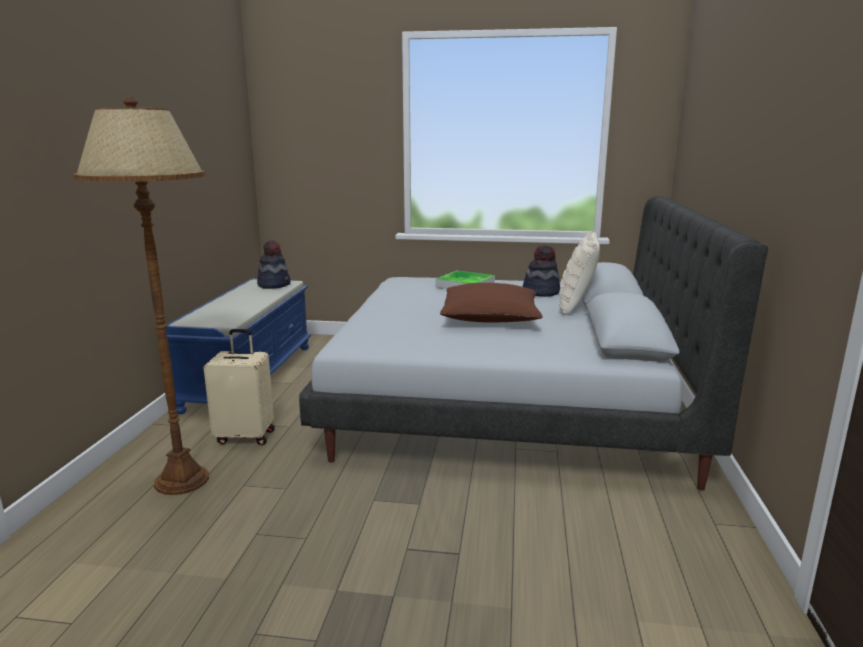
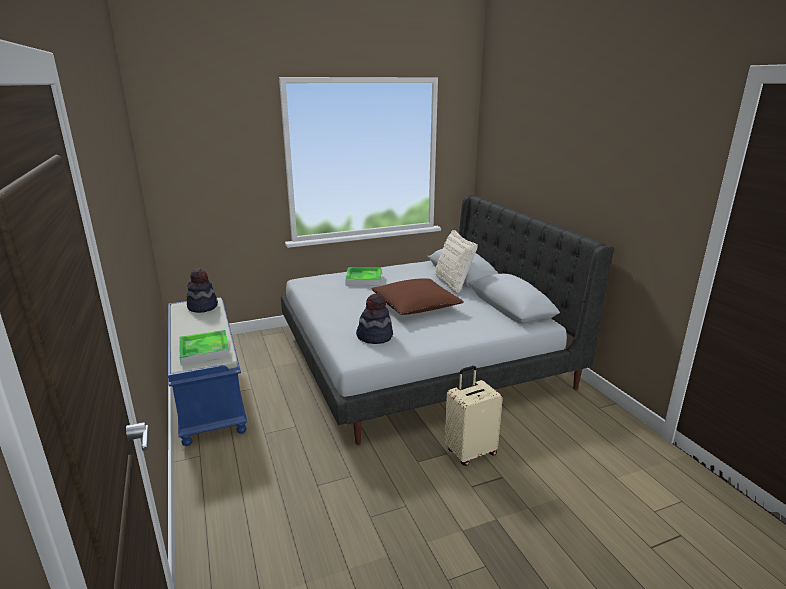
camera: 30 degrees left, 5 degrees up
brown floor lamp [74,97,209,495] -> none
beige suitcase [204,329,275,445] -> beige suitcase moved to [445,366,503,466]
hat [523,244,560,297] -> hat moved to [356,293,393,344]
none -> tray [179,330,230,365]

